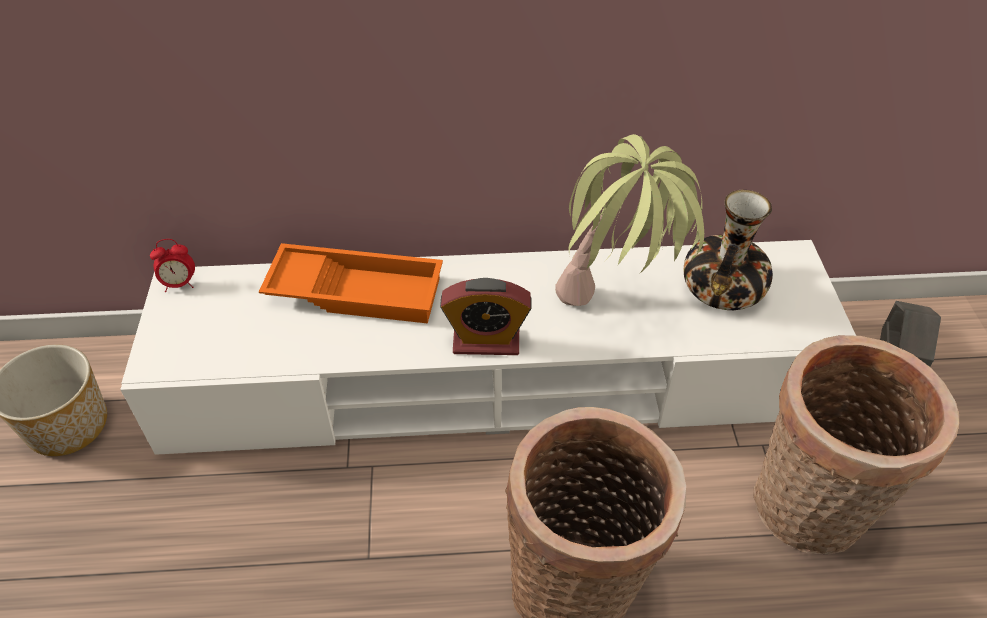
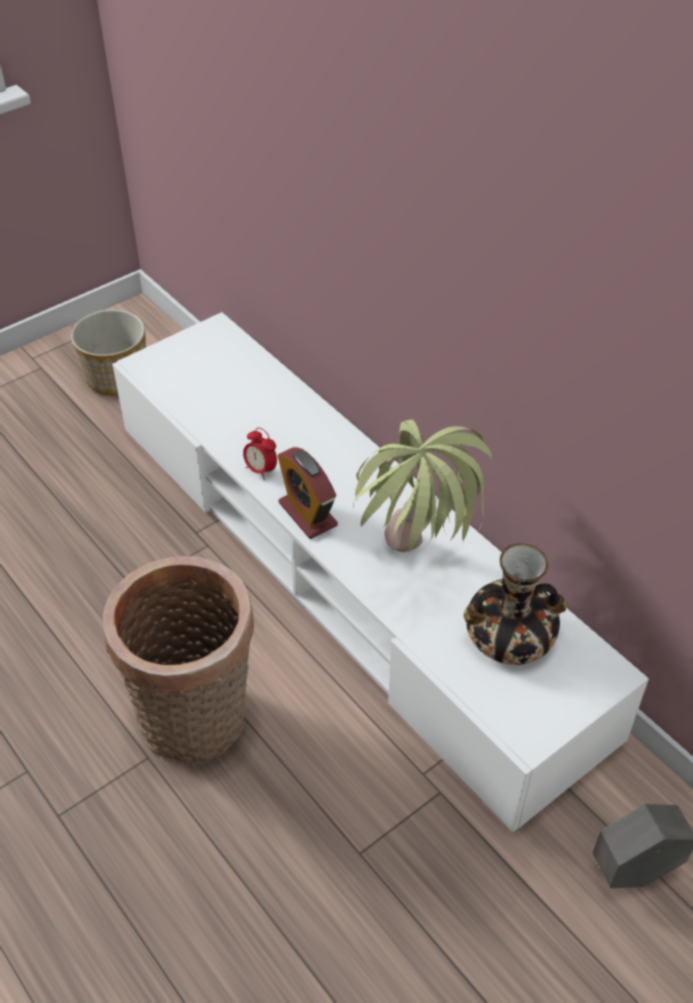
camera: 55 degrees right, 0 degrees up
alarm clock [150,239,195,292] -> alarm clock moved to [243,427,277,480]
orange tray [259,243,443,323] -> none
basket [754,335,959,555] -> none

